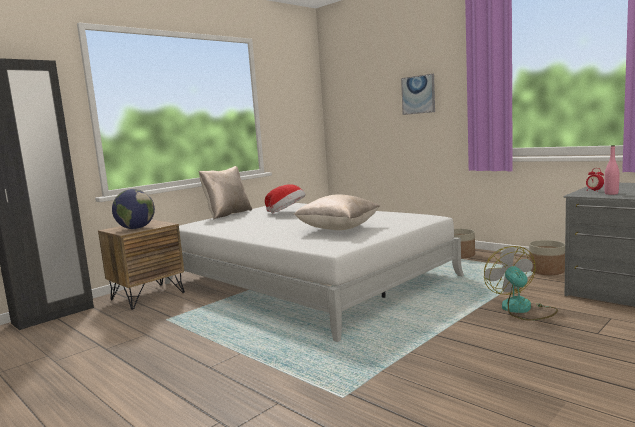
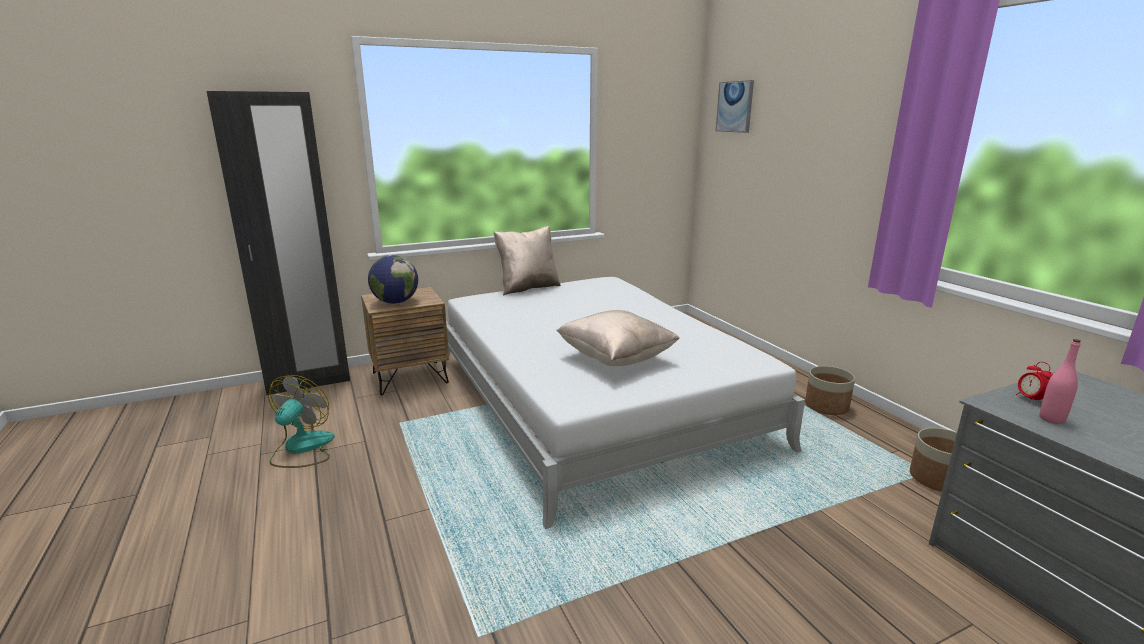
camera: 20 degrees right, 10 degrees up
hat [265,184,306,213] -> none
picture [401,74,435,115] -> picture moved to [716,80,754,133]
fan [484,246,558,321] -> fan moved to [268,375,335,468]

